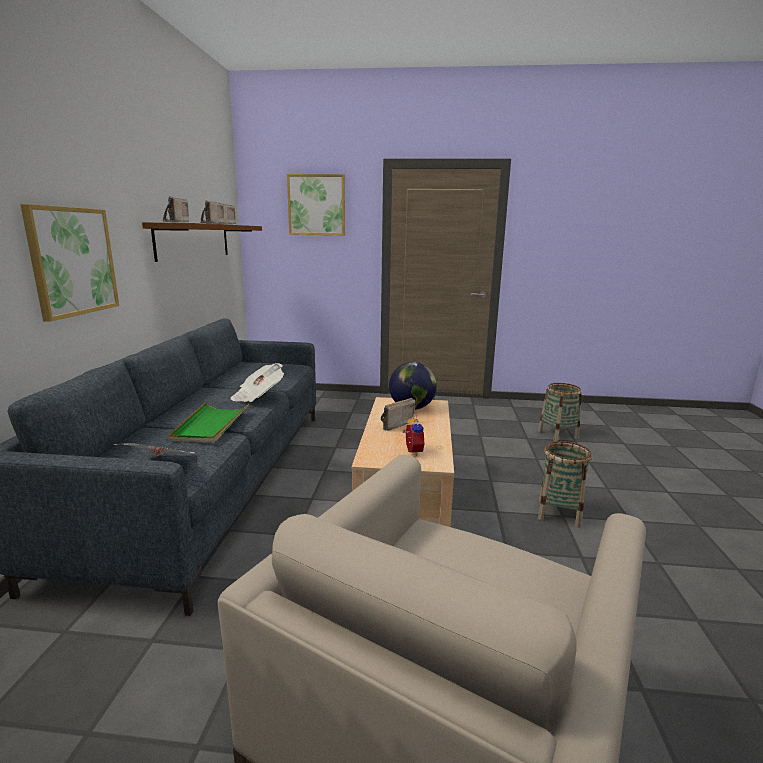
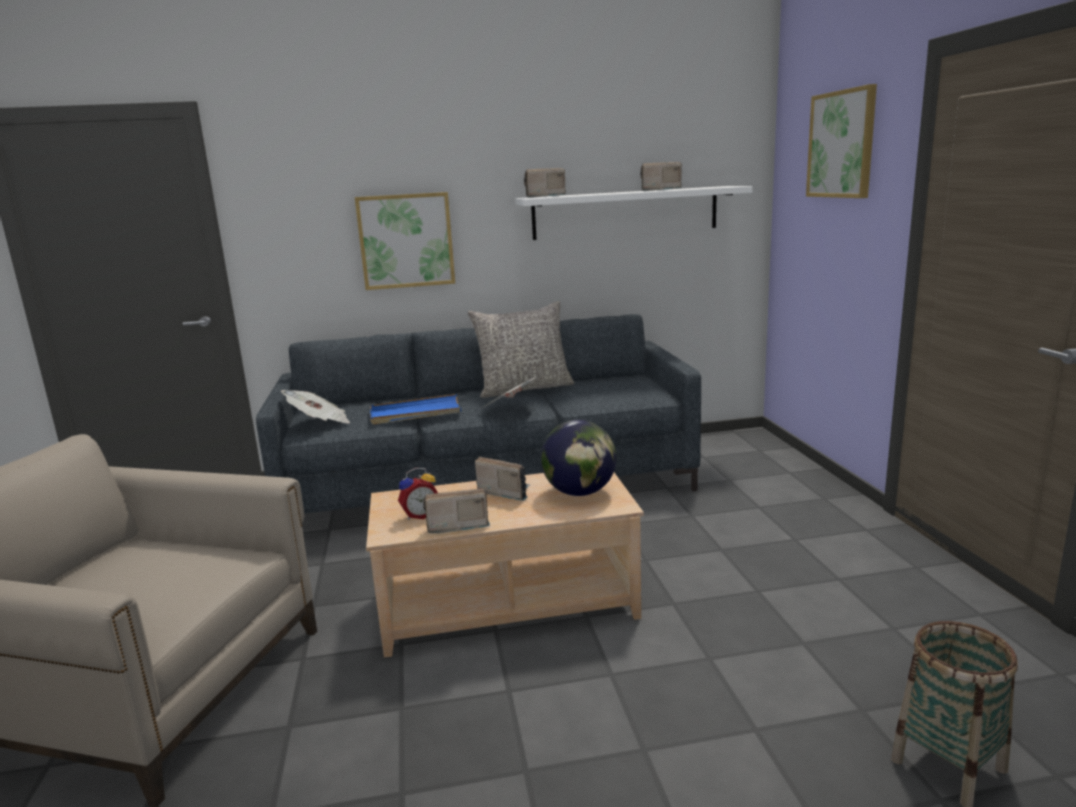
camera: 75 degrees right, 0 degrees up
brown shelf [142,222,262,262] -> white shelf [515,186,753,240]
green tray [169,402,249,443] -> blue tray [370,394,461,424]
radio [200,201,224,224] -> radio moved to [423,489,490,533]
basket [538,441,592,528] -> none
none -> grey pillow [468,301,574,398]

